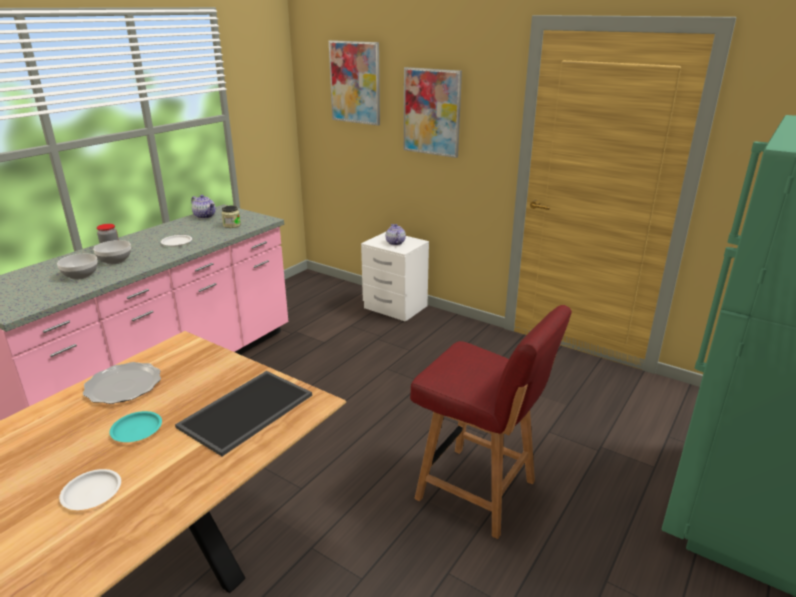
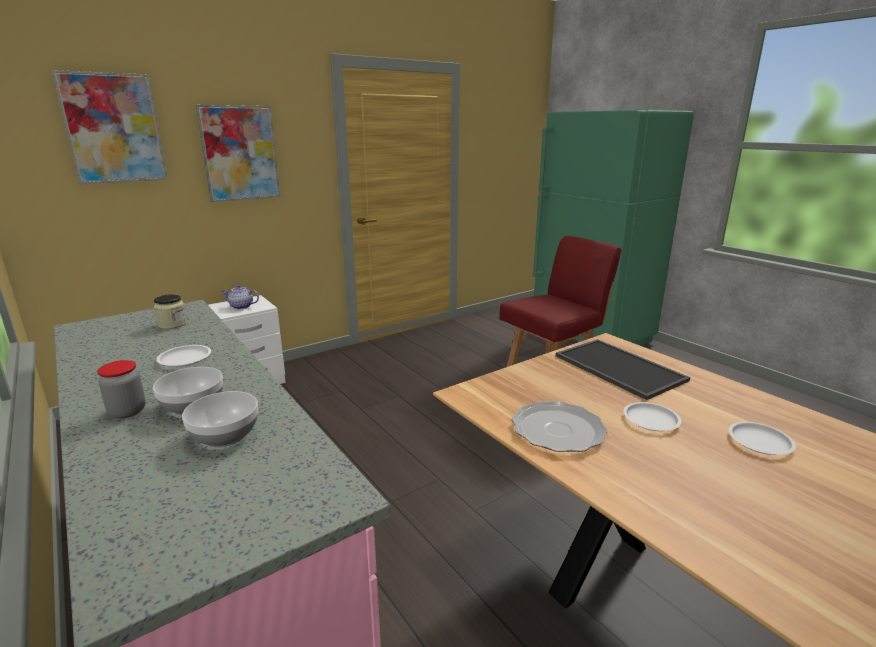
camera: 70 degrees left, 5 degrees down
turquoise plate [110,411,162,442] -> white plate [623,402,682,431]
teapot [191,195,216,219] -> none

